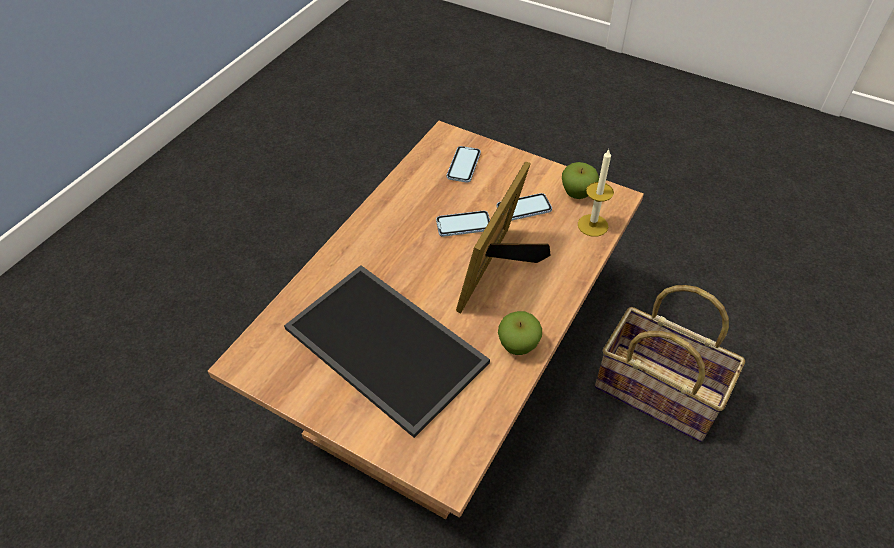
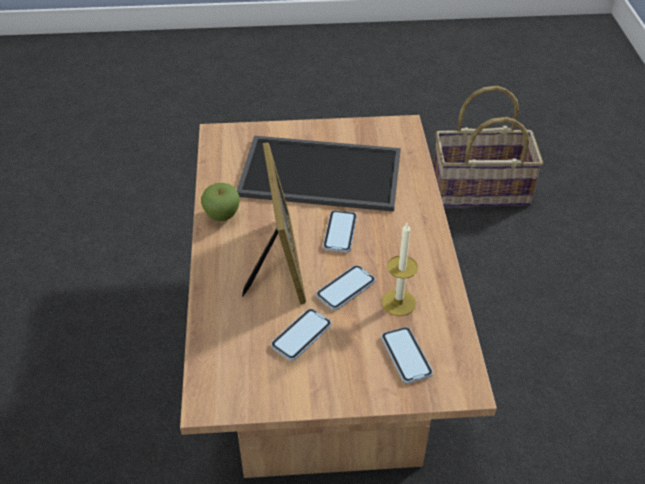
camera: 145 degrees right, 5 degrees down
apple [562,162,599,199] -> none
candle [578,150,614,237] -> candle moved to [381,223,418,316]
basket [595,285,745,442] -> basket moved to [433,86,543,207]
none -> phone [323,210,357,253]

